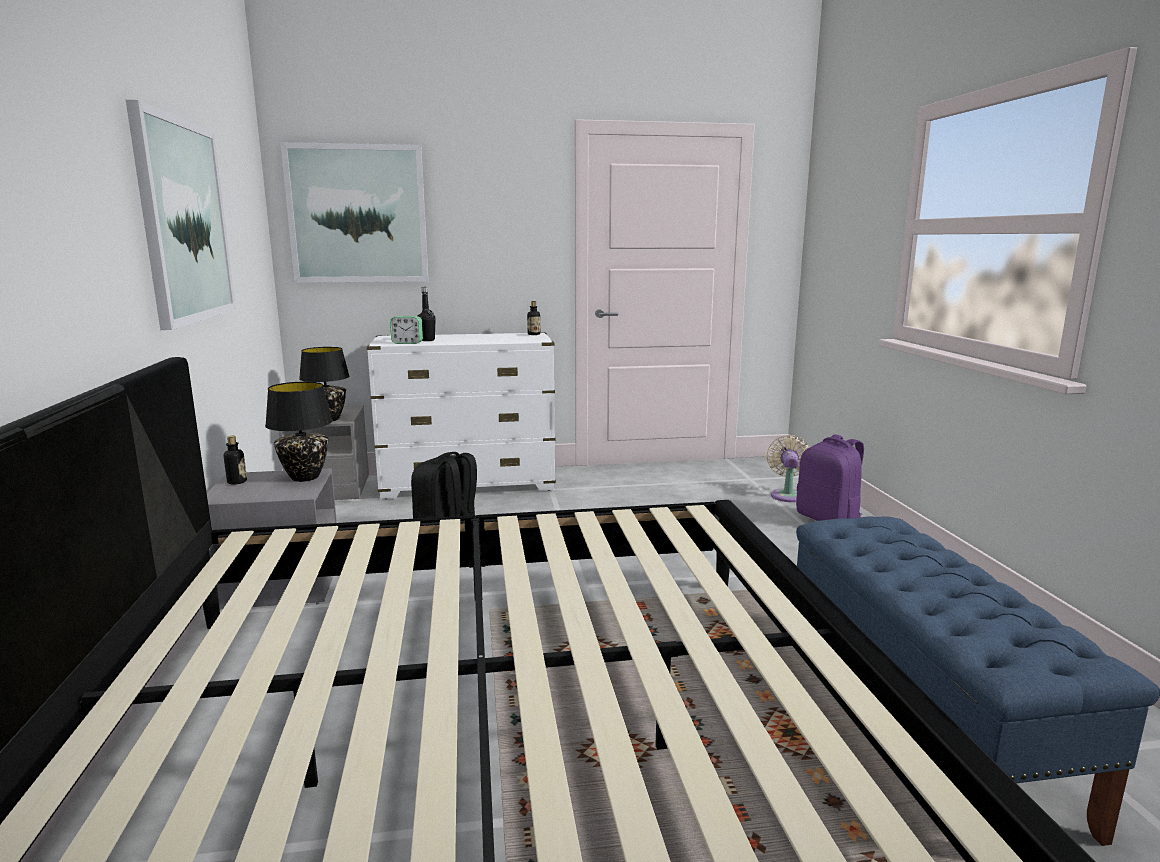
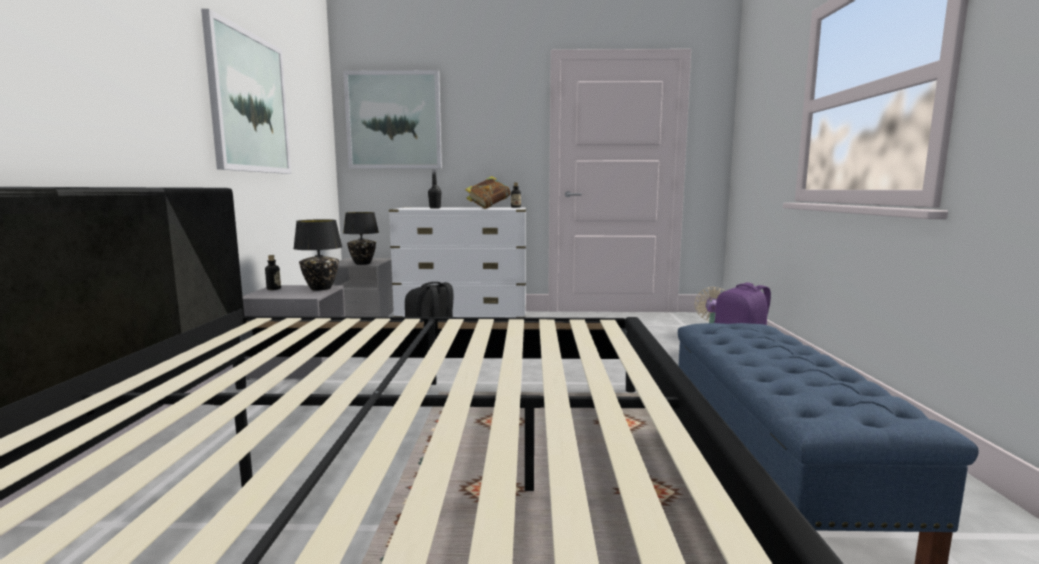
camera: 10 degrees right, 5 degrees down
alarm clock [390,316,423,344] -> none
none -> book [465,176,510,209]

